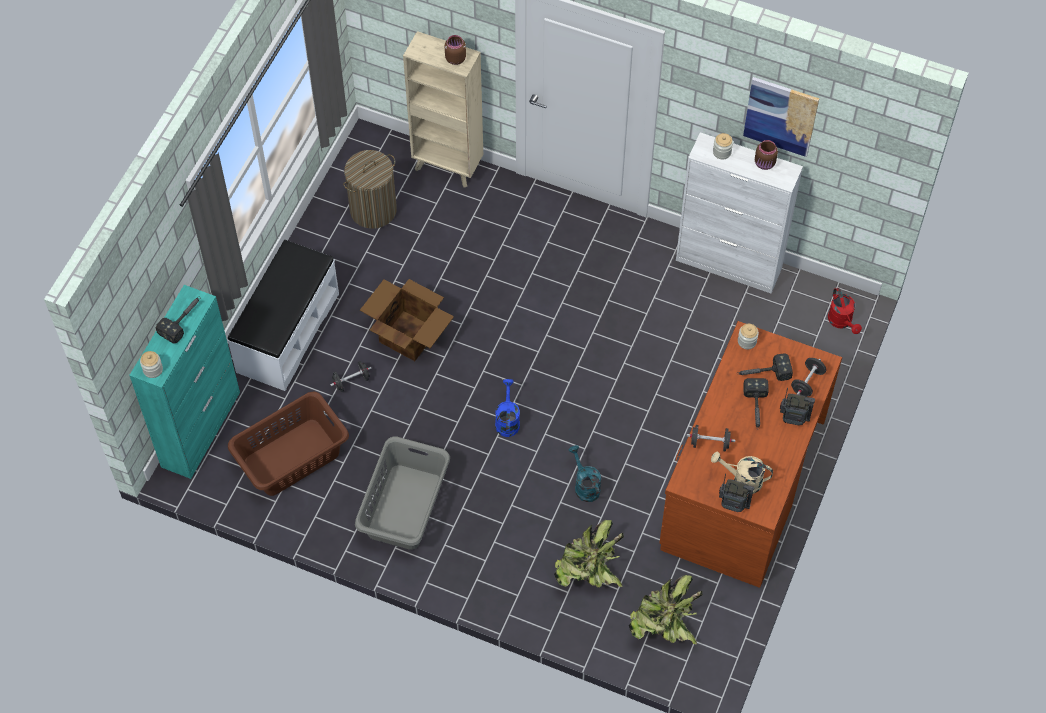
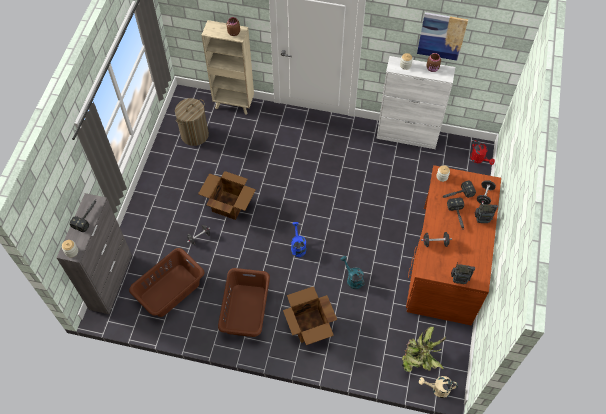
camera: 10 degrees left, 0 degrees up
turquoise cabinet [129,285,240,479] -> grey cabinet [56,193,132,314]
white bench [228,240,339,391] -> none
grey laundry basket [355,436,450,550] -> brown laundry basket [218,268,270,337]
potted plant [554,520,624,587] -> none
beige watering can [711,452,773,494] -> beige watering can moved to [419,376,458,398]
none -> cardboard box [283,286,337,345]

